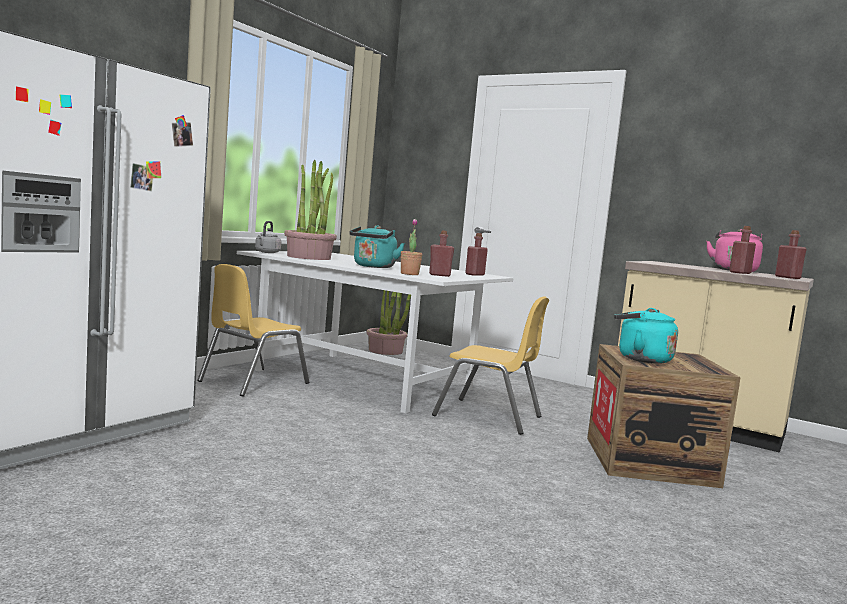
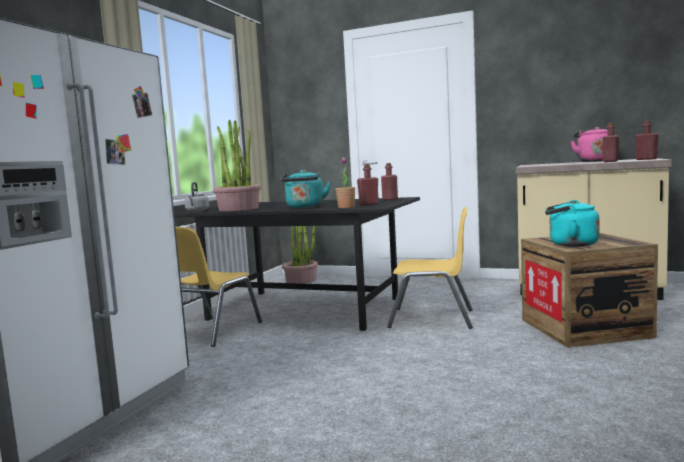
camera: 10 degrees left, 0 degrees up
white dining table [237,251,514,413] -> black dining table [174,197,420,331]

